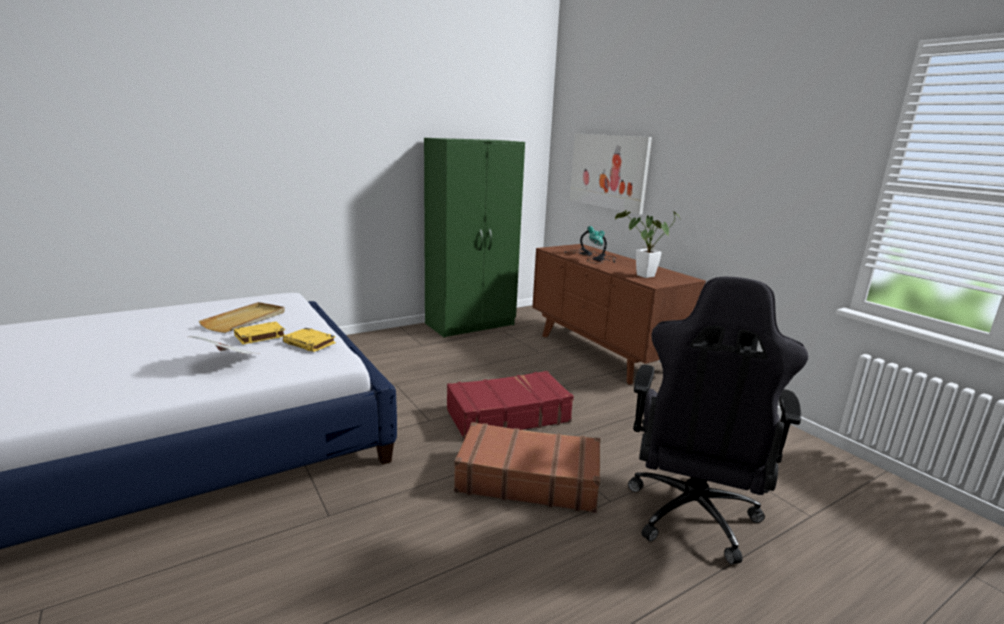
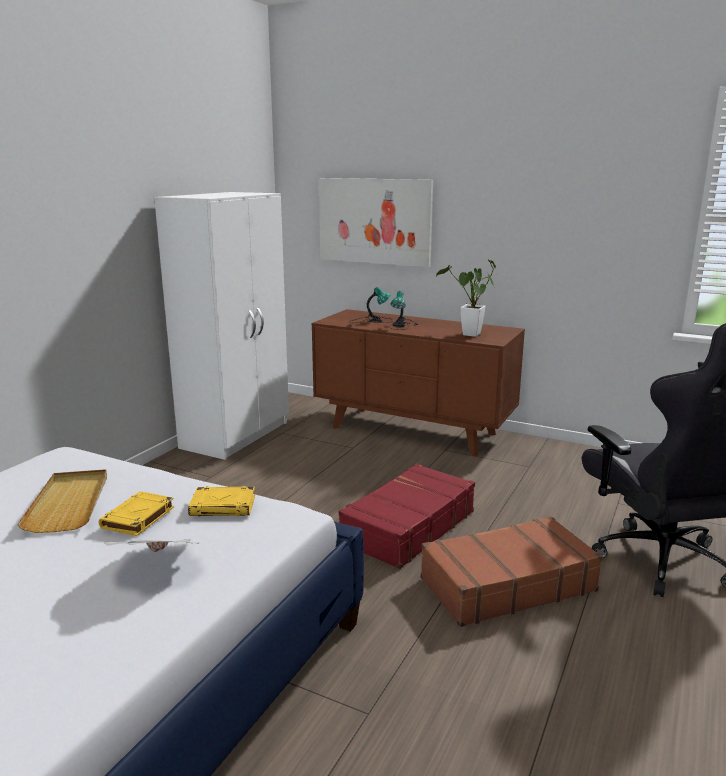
camera: 30 degrees left, 0 degrees up
green wardrobe [424,138,525,338] -> white wardrobe [154,192,289,460]

